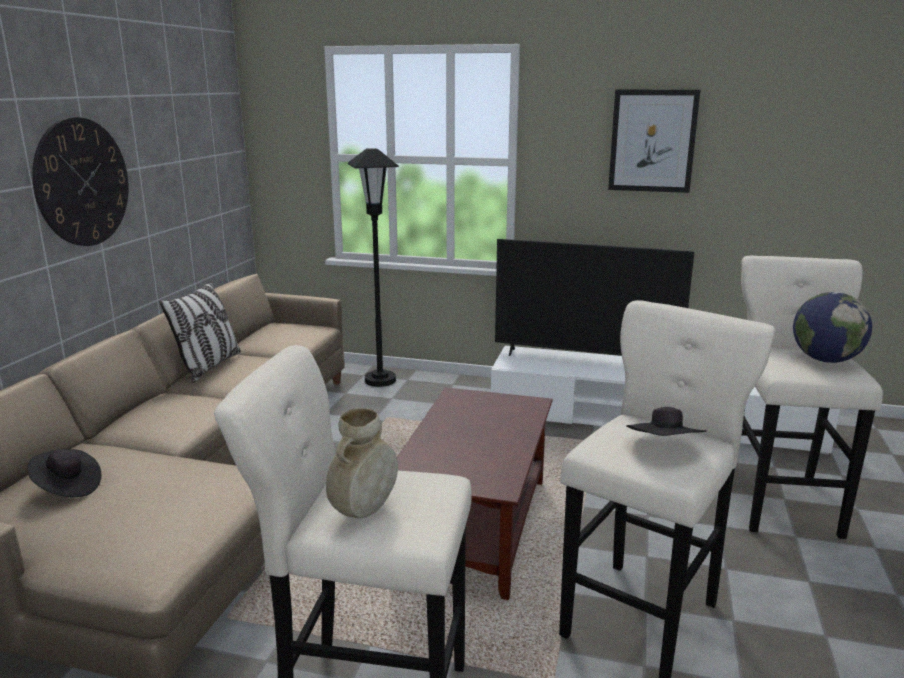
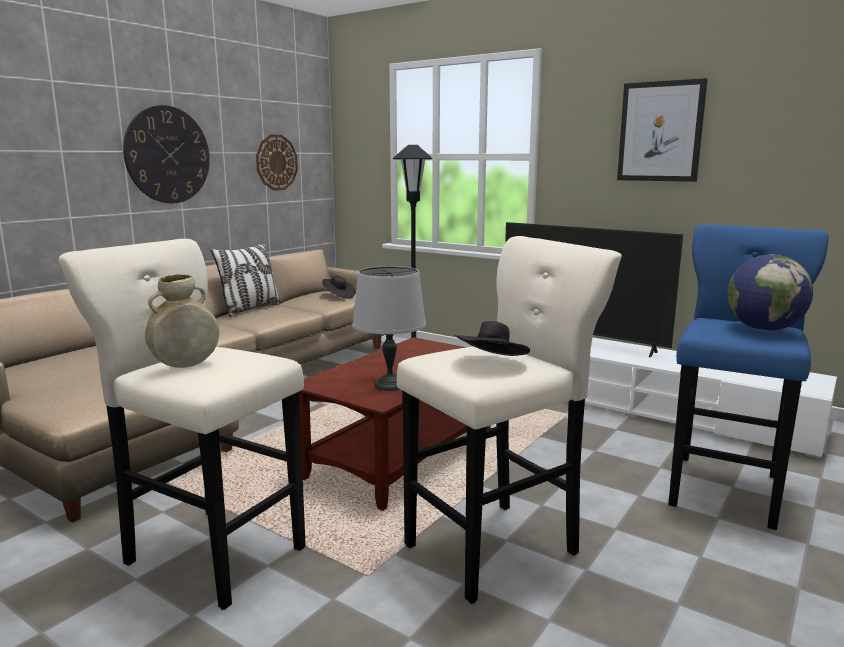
camera: 20 degrees right, 5 degrees down
black hat [28,449,101,497] -> black hat moved to [322,275,355,299]
beige stool [741,256,883,539] -> blue stool [668,224,829,530]
none -> wall clock [256,134,298,191]
none -> grey table lamp [352,266,426,391]

